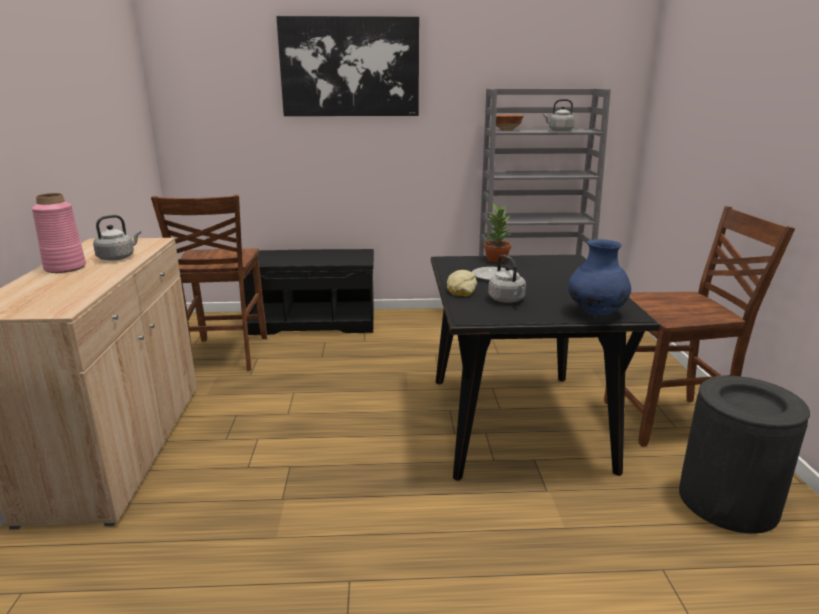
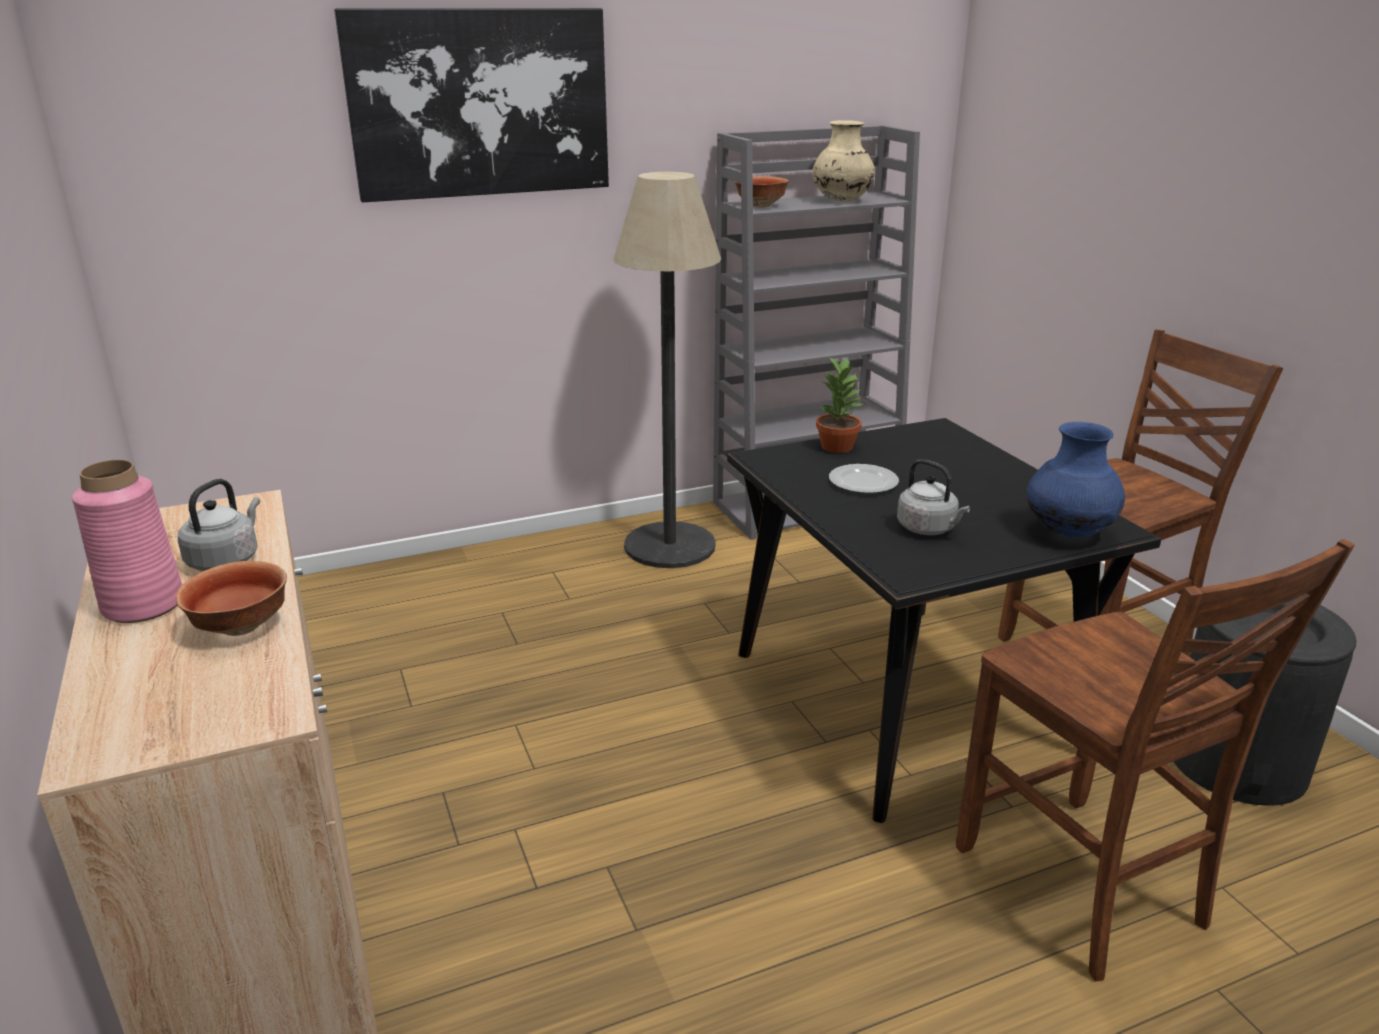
camera: 20 degrees left, 5 degrees up
brown chair [151,194,267,371] -> brown chair moved to [956,539,1355,981]
black bench [244,249,374,335] -> none
bread [447,270,477,296] -> none
grey kettle [543,99,575,131] -> beige vase [812,120,875,202]
none -> bowl [176,561,287,636]
none -> floor lamp [613,172,721,568]

